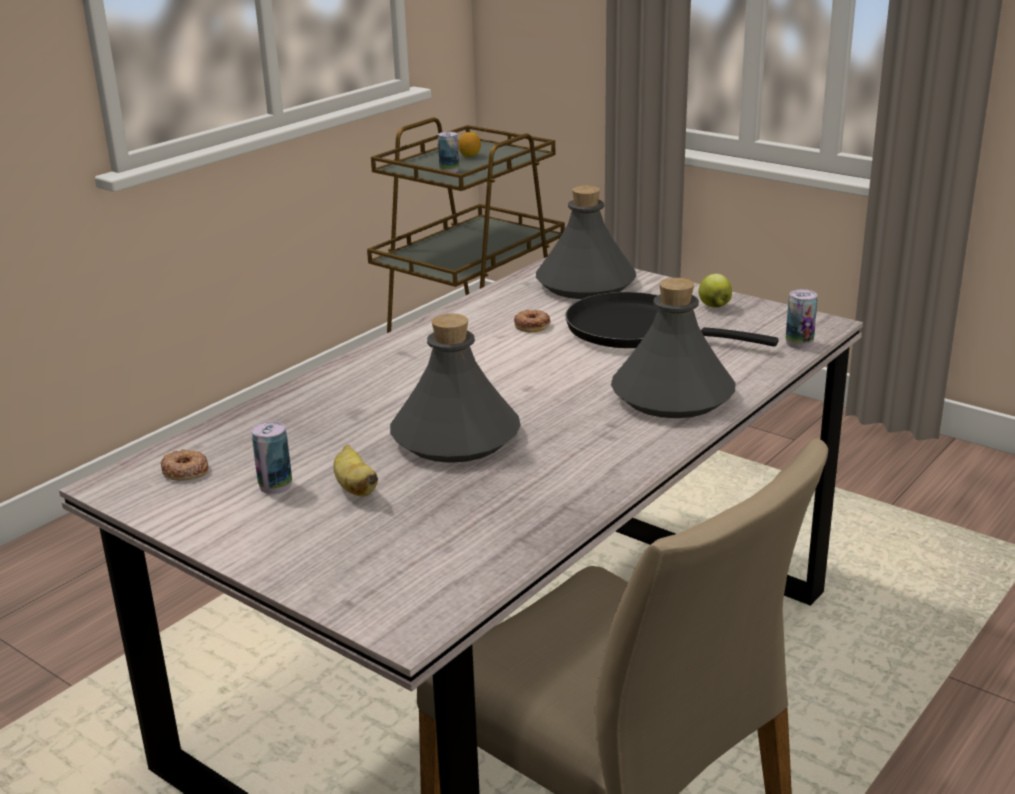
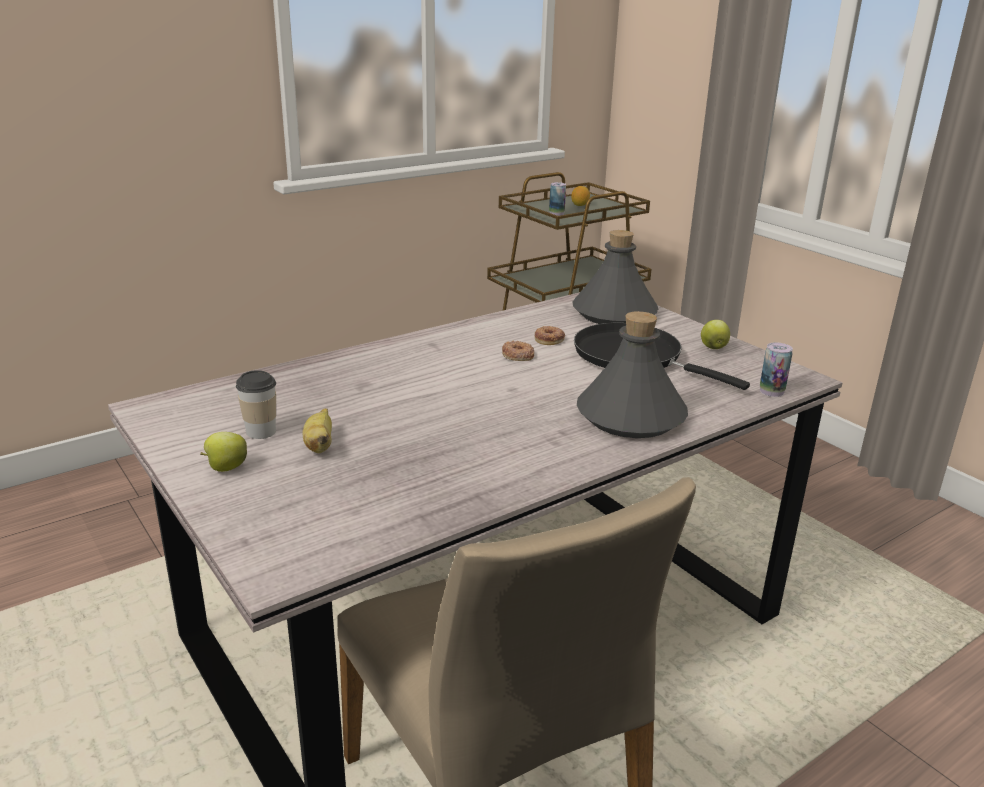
camera: 15 degrees right, 0 degrees up
donut [161,449,208,481] -> donut moved to [502,341,534,361]
can [252,421,292,494] -> cup [236,370,276,439]
grey bottle [390,313,521,463] -> none
none -> apple [200,432,247,472]

